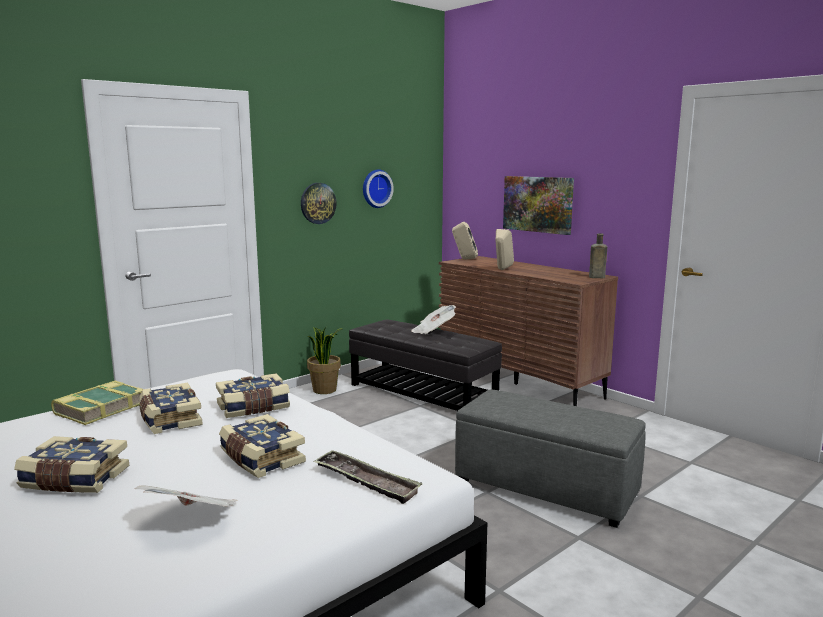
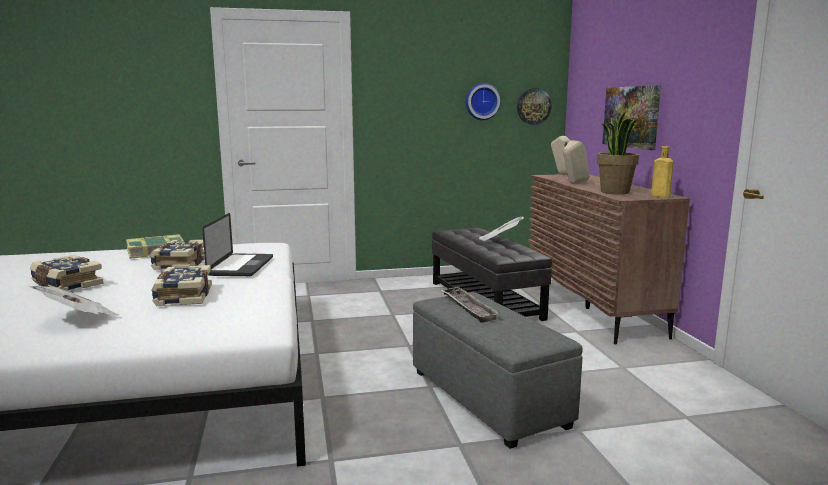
camera: 30 degrees right, 0 degrees up
book [216,373,290,418] -> laptop [202,213,273,276]
wall clock [301,183,337,224] -> wall clock moved to [517,88,552,125]
potted plant [307,327,342,394] -> potted plant moved to [597,112,645,194]
tray [313,450,422,504] -> tray moved to [441,287,500,323]
brown bottle [589,233,607,278] -> yellow bottle [651,146,674,198]

